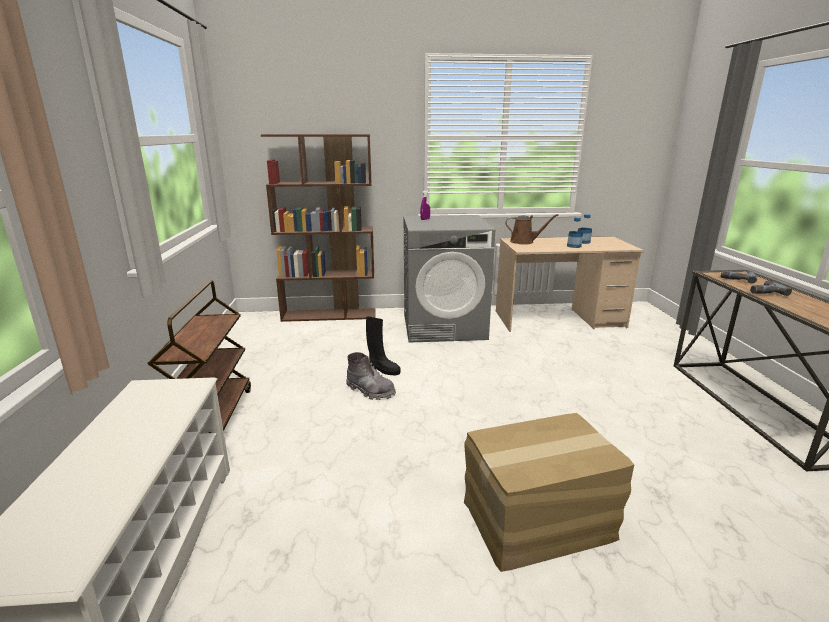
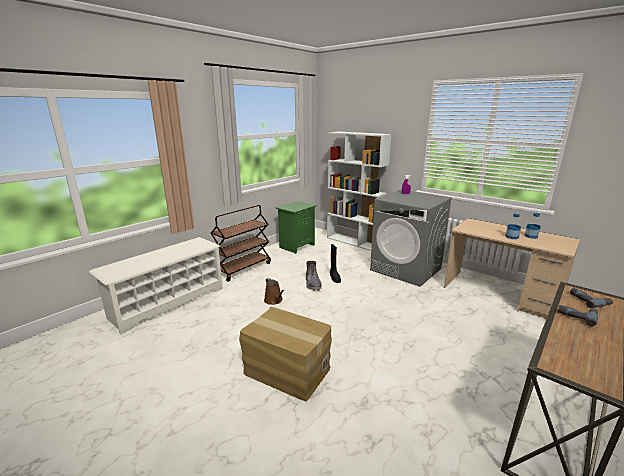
camera: 45 degrees right, 0 degrees up
brown bookcase [261,134,376,322] -> white bookcase [327,131,392,251]
brown watering can [505,214,558,245] -> brown watering can moved to [264,278,284,305]
none -> green nightstand [275,201,317,254]

